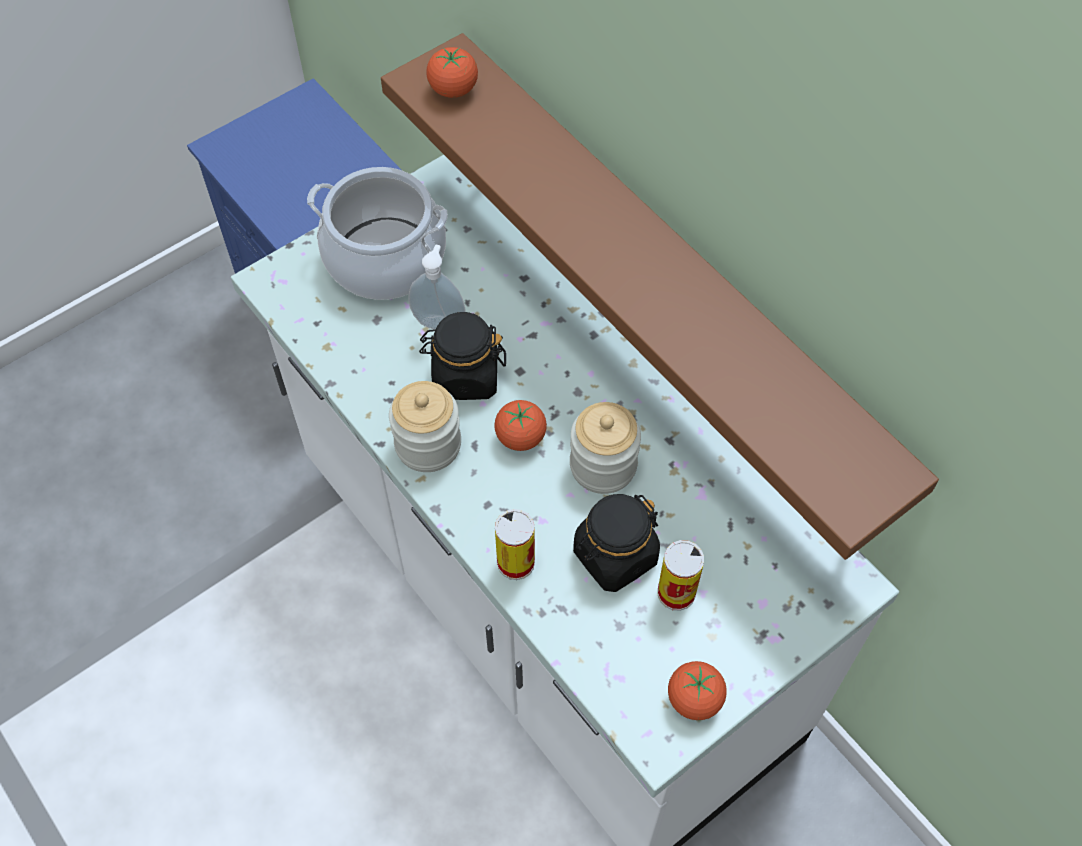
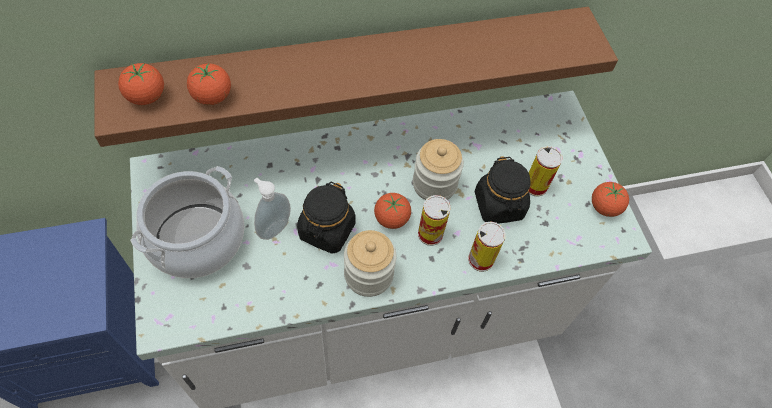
camera: 70 degrees left, 0 degrees up
none -> tomato [187,63,231,105]
none -> can [418,195,451,246]

